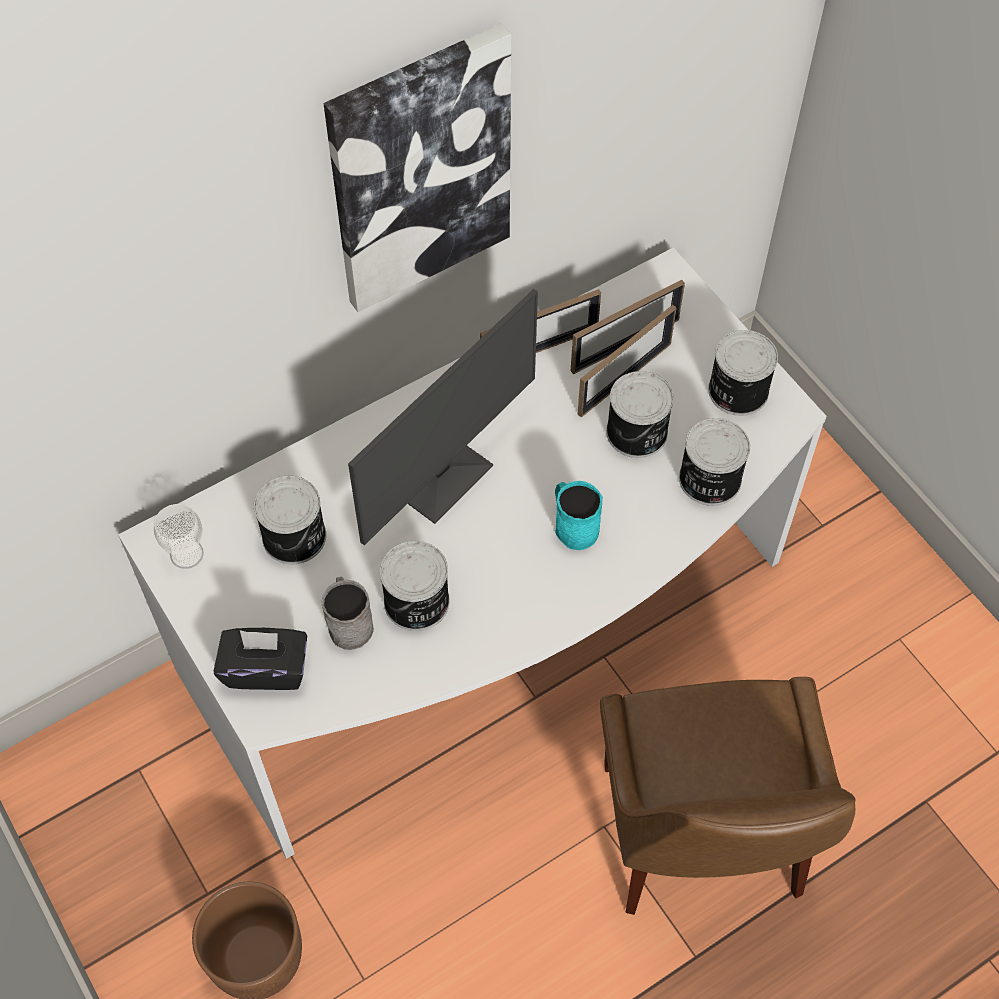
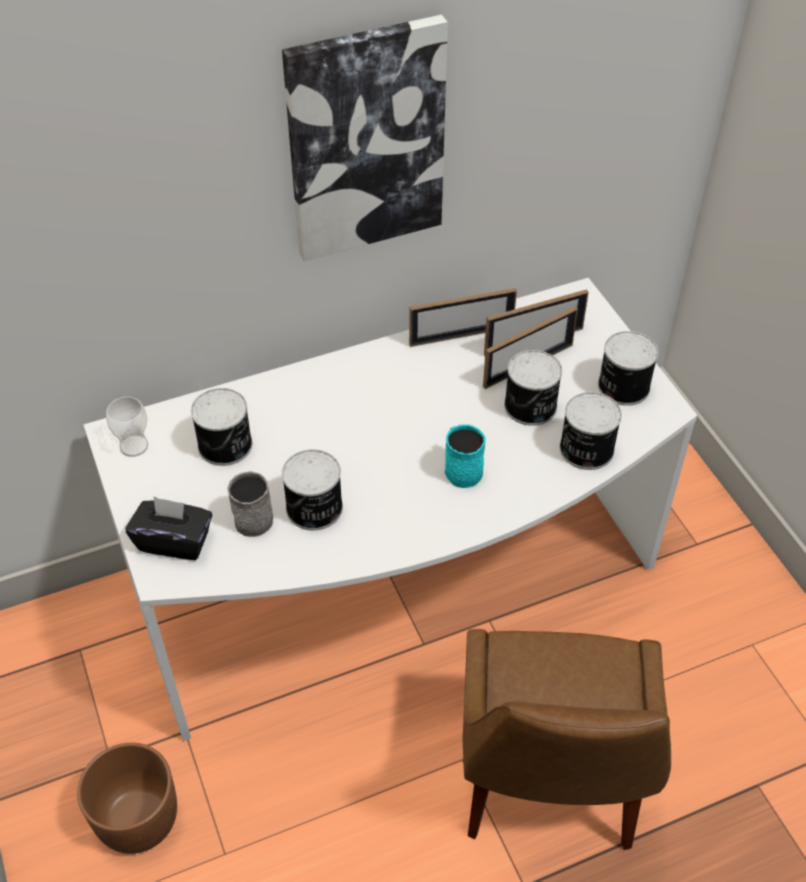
camera: 10 degrees right, 10 degrees down
monitor [348,289,538,546] -> none

